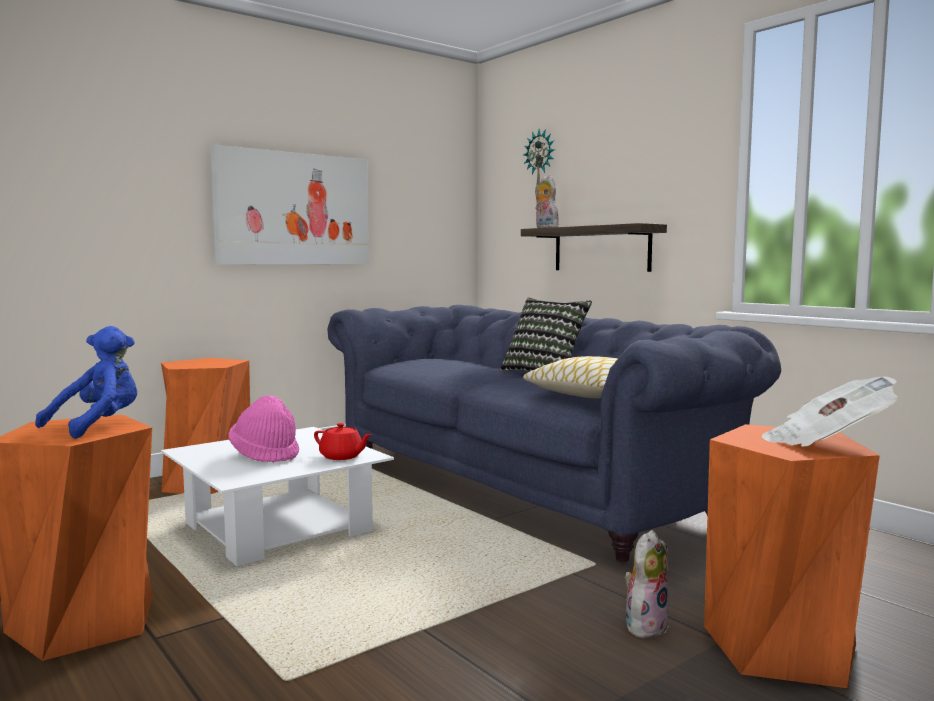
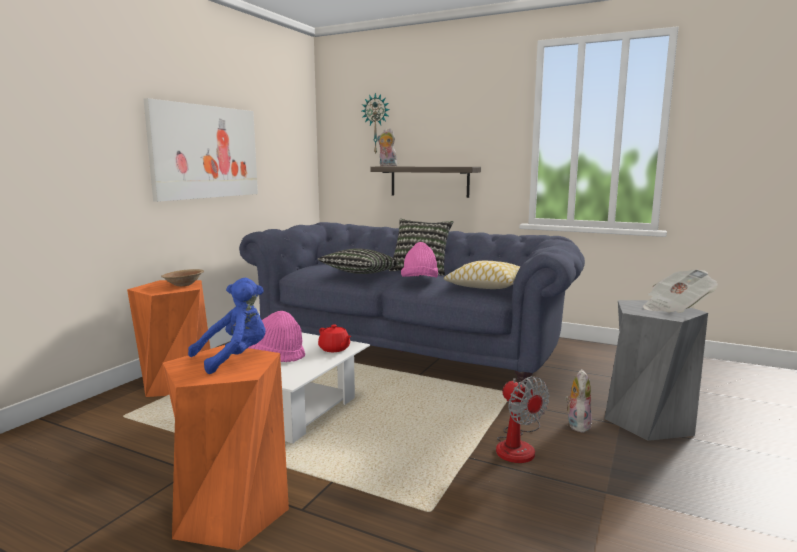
camera: 25 degrees left, 5 degrees up
blue plush toy [35,326,137,439] -> blue plush toy turned 45 degrees clockwise [188,278,266,374]
red teapot [314,423,372,460] -> red teapot turned 45 degrees clockwise [318,325,351,352]
orange stool [704,424,880,688] -> grey stool [604,300,708,441]
none -> brown bowl [161,269,204,286]
none -> pillow [317,248,400,274]
none -> pink hat [401,242,438,278]
none -> fan [496,377,550,463]

